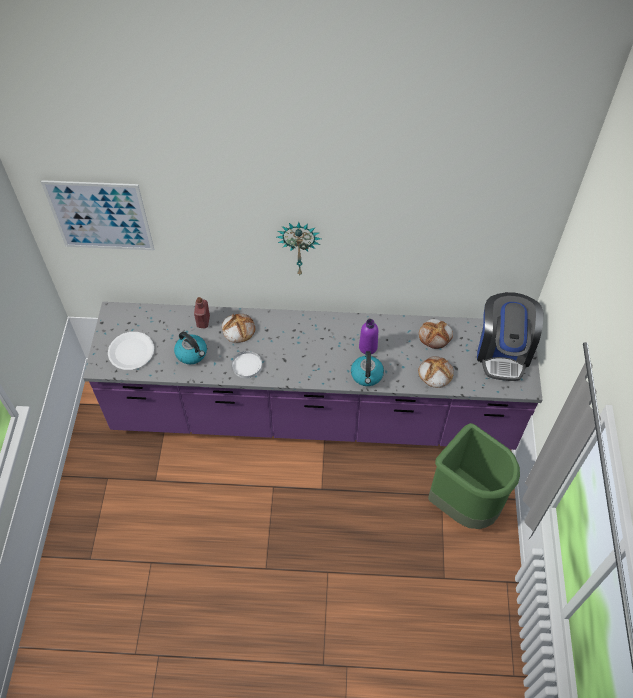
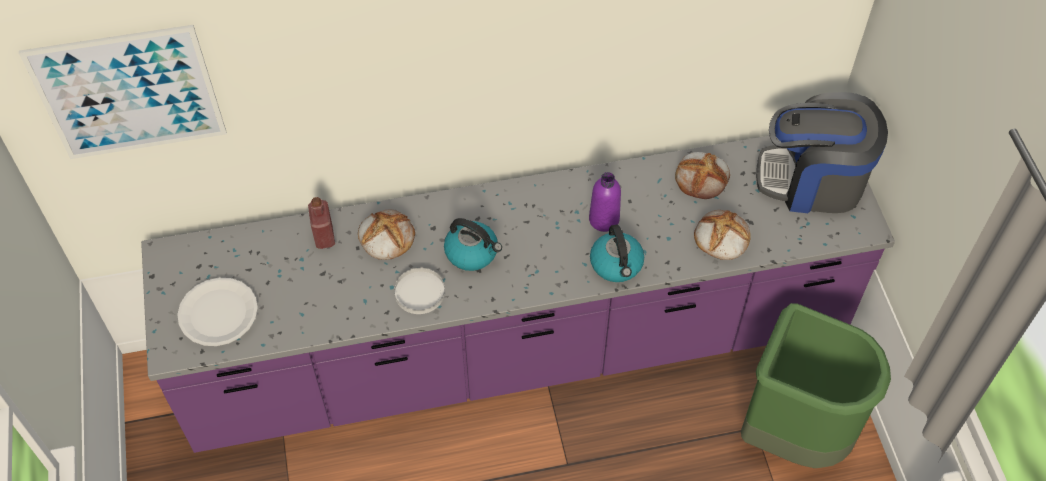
camera: 15 degrees left, 0 degrees up
kettle [174,332,207,365] -> kettle moved to [444,218,502,271]
wall clock [277,222,321,275] -> none
coffee machine [477,292,544,381] -> coffee machine turned 105 degrees clockwise [756,92,888,213]

